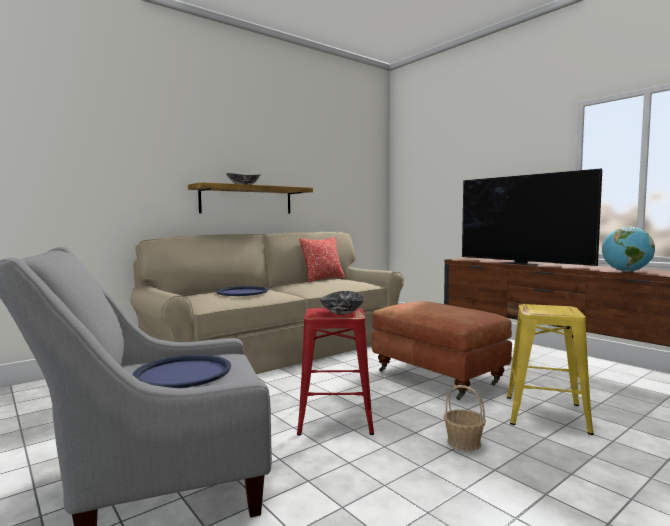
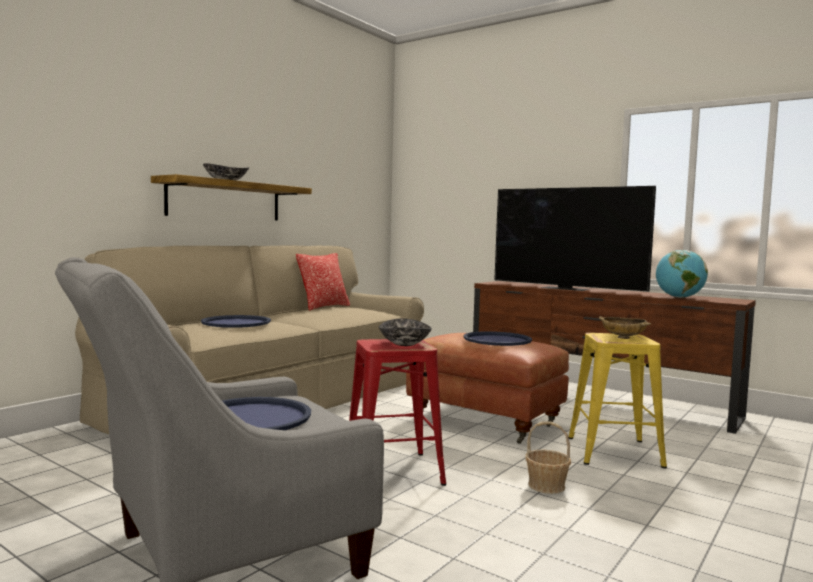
camera: 15 degrees left, 0 degrees up
none -> blue tray [463,331,532,346]
none -> beige bowl [599,316,651,339]

